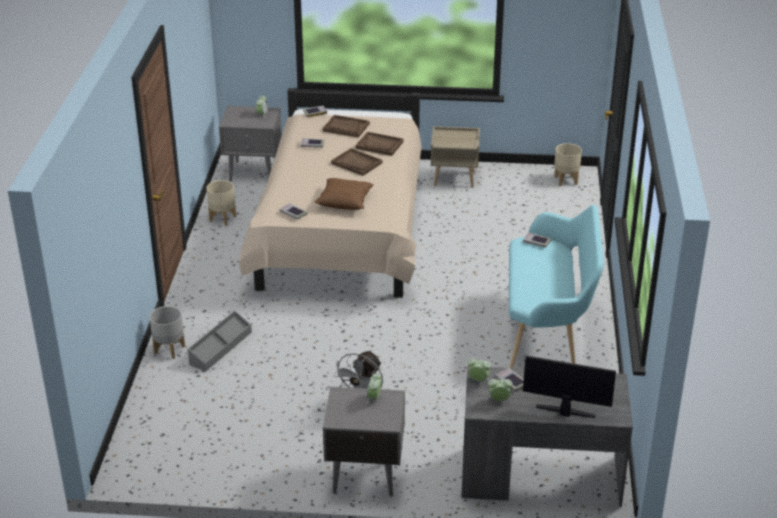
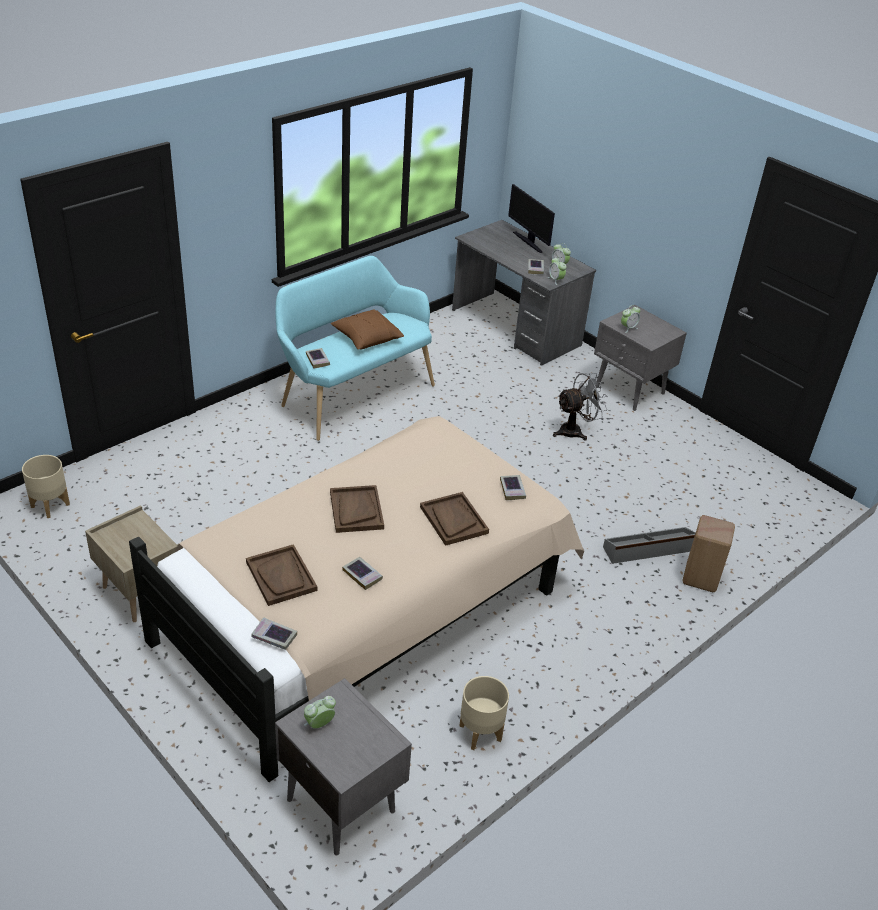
camera: 140 degrees left, 5 degrees up
grey planter [150,306,185,359] -> beige stool [683,515,735,592]
brown pillow [314,178,374,210] -> brown pillow moved to [331,309,404,350]
brown tray [355,132,404,156] -> brown tray moved to [420,492,489,546]

